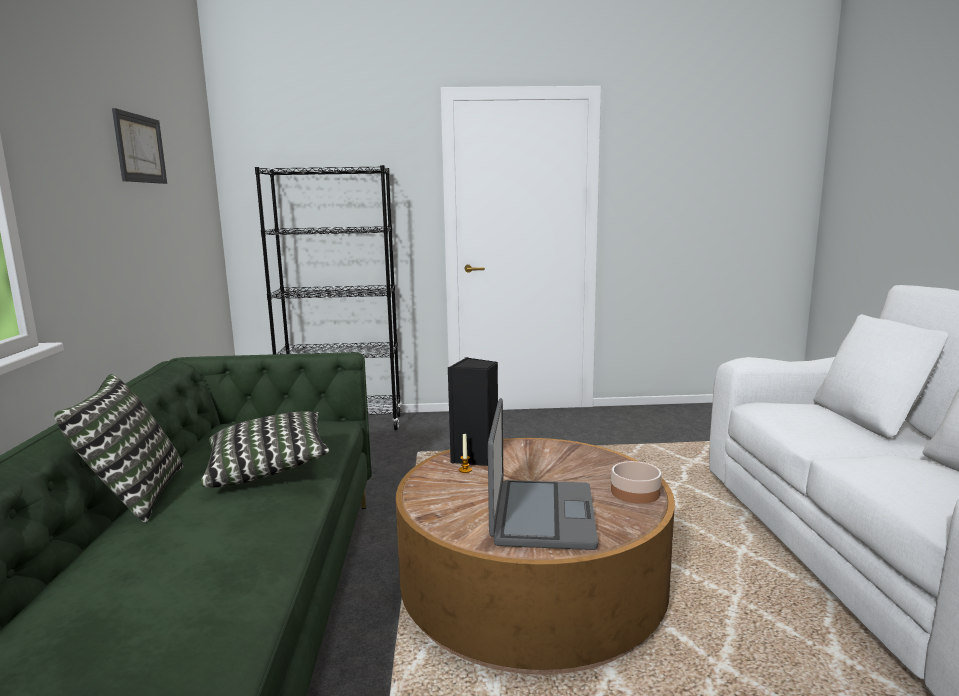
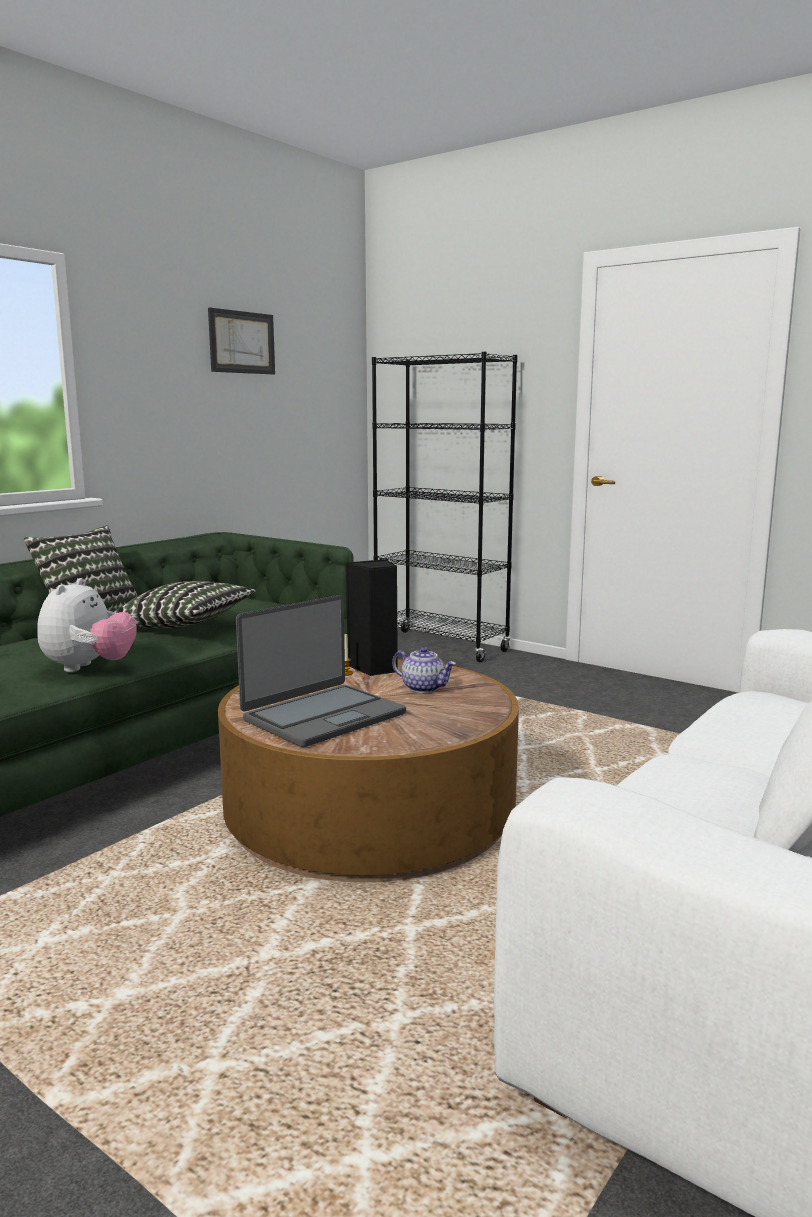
camera: 40 degrees right, 0 degrees up
bowl [611,461,661,504] -> none
none -> plush toy [37,578,137,672]
none -> teapot [392,647,456,693]

